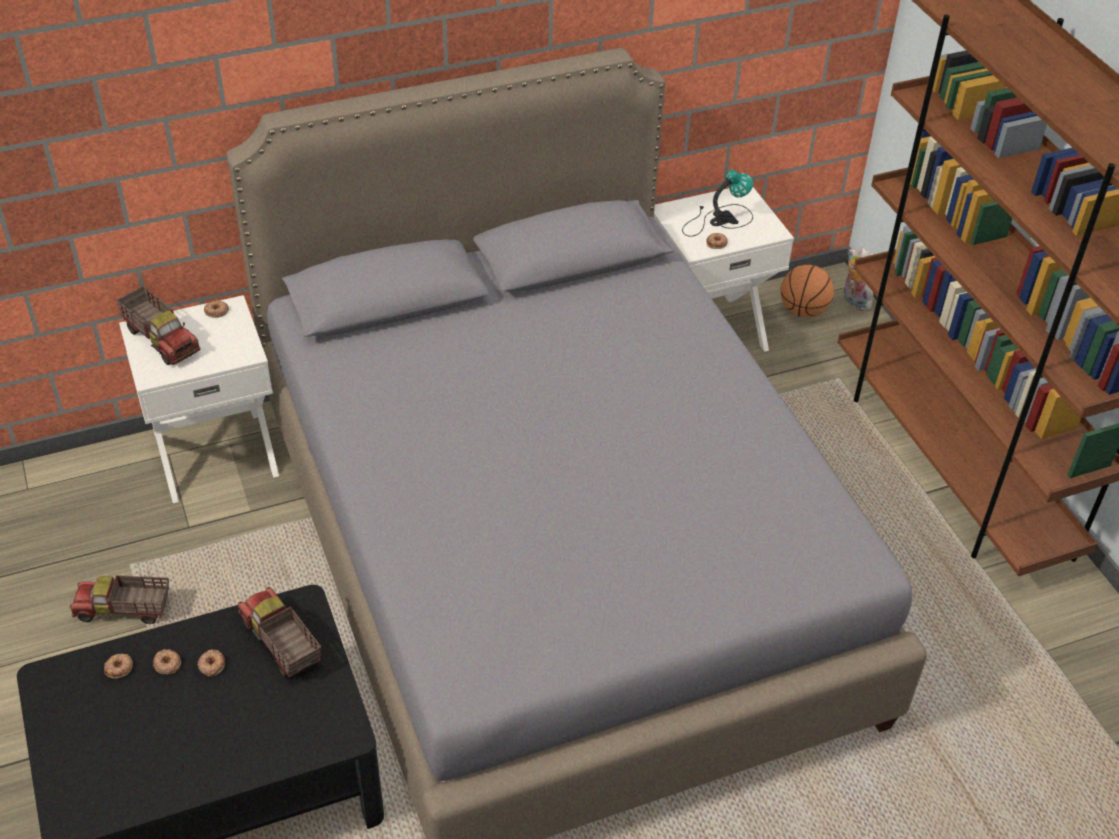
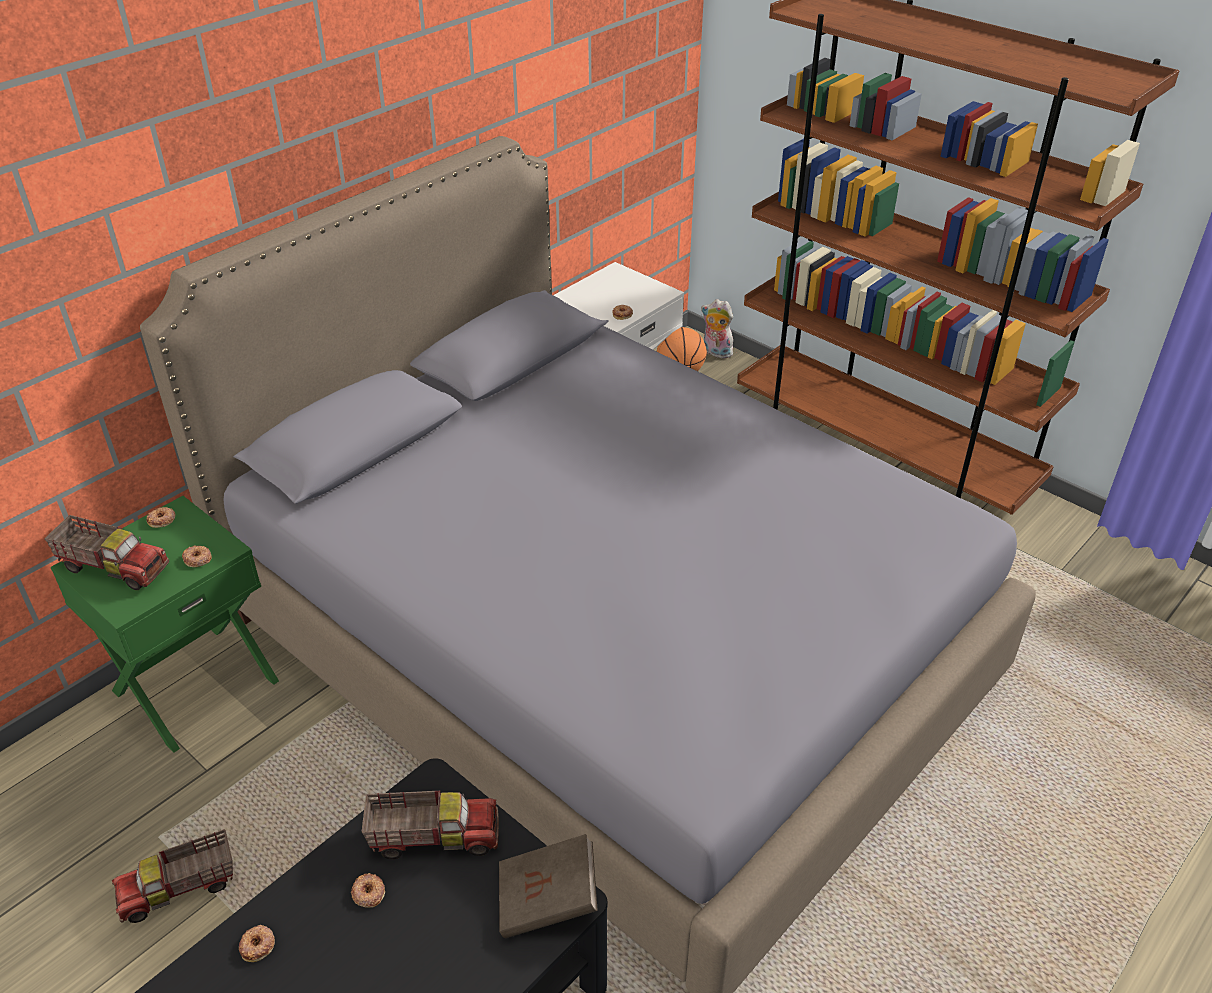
camera: 25 degrees left, 5 degrees down
white nightstand [119,295,279,503] -> green nightstand [51,496,279,753]
donut [153,649,181,674] -> donut moved to [182,545,212,567]
toy truck [238,587,321,678] -> toy truck turned 150 degrees clockwise [362,791,499,859]
table lamp [682,169,754,237] -> none
none -> brown book [499,834,598,938]

